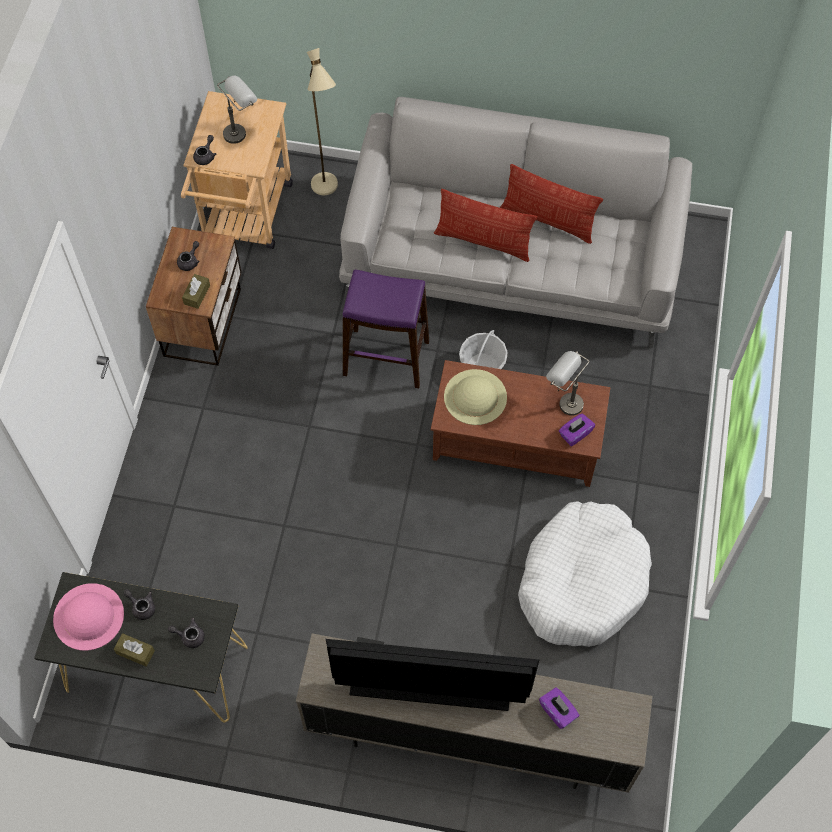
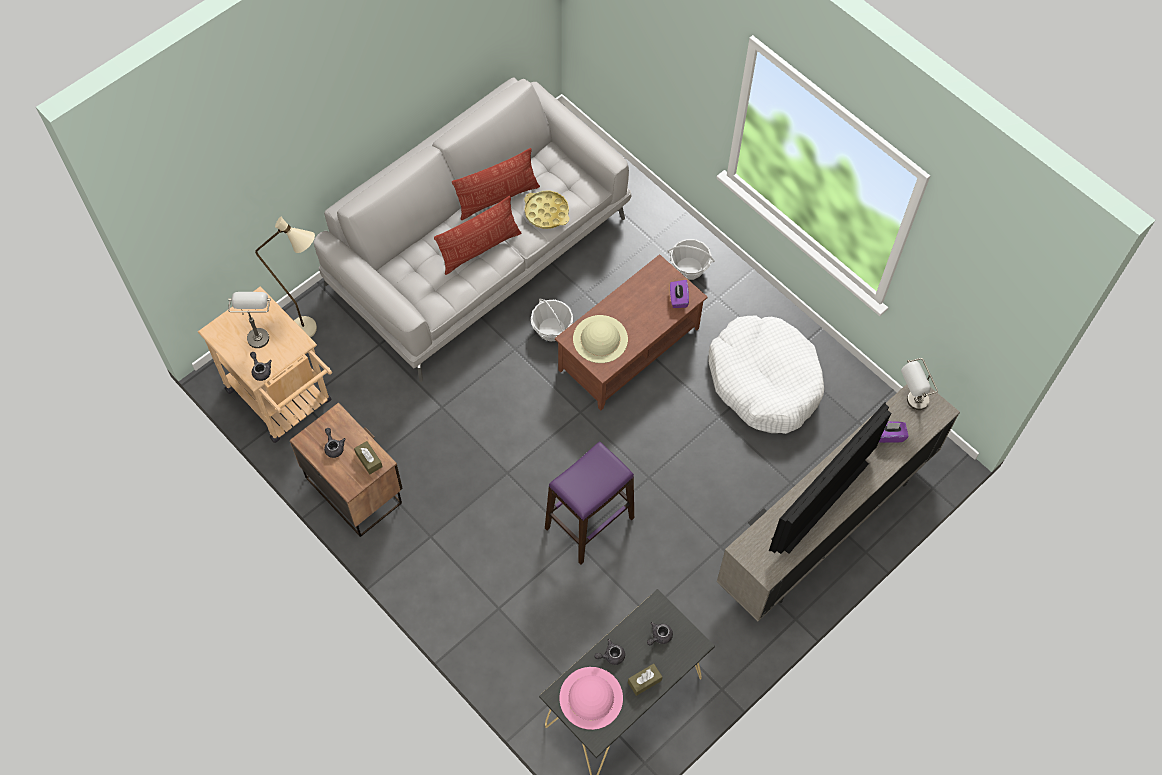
camera: 55 degrees left, 0 degrees up
purple stool [343,270,429,388] -> purple stool moved to [545,441,634,565]
grey table lamp [546,351,589,416] -> grey table lamp moved to [901,358,938,410]
none -> yellow tray [524,191,569,229]
none -> basket [668,239,715,280]

